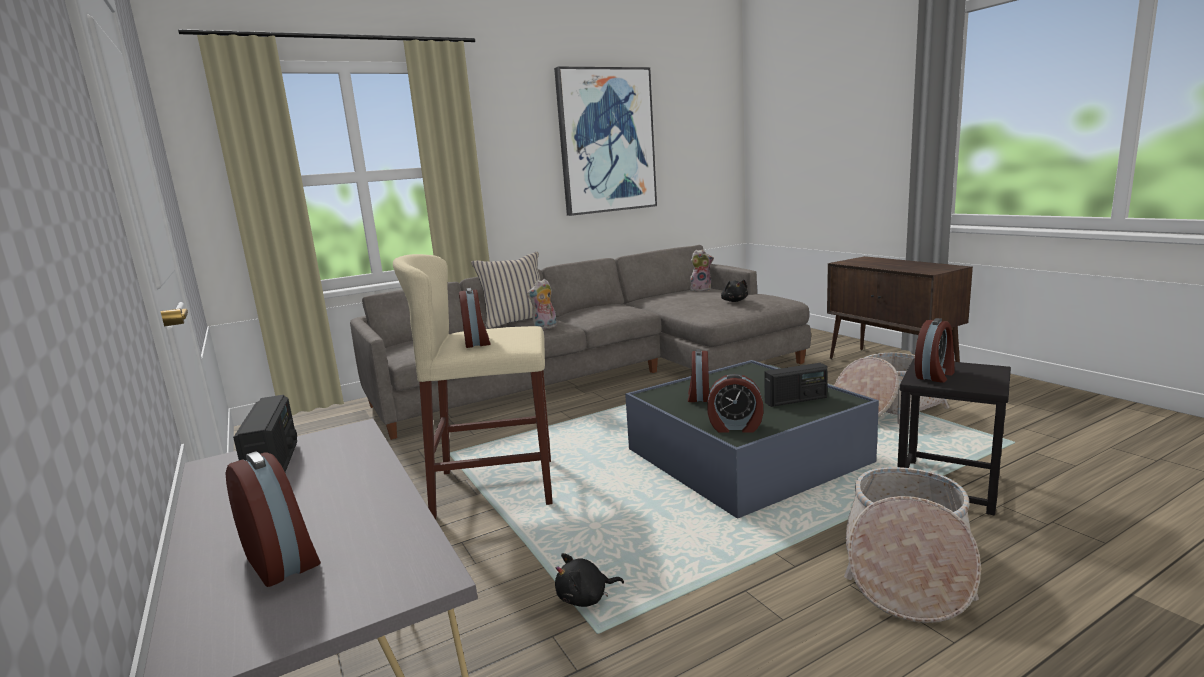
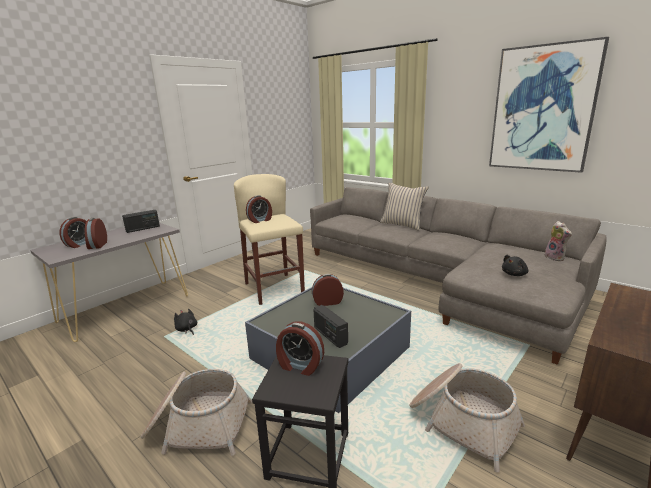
camera: 70 degrees right, 5 degrees up
plush toy [527,279,557,330] -> none
alarm clock [707,374,764,433] -> alarm clock moved to [85,218,107,249]

